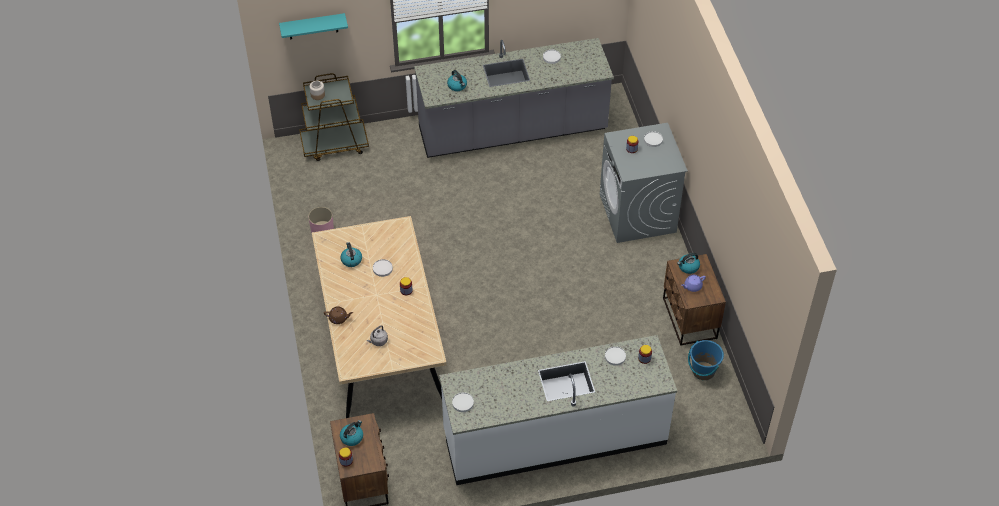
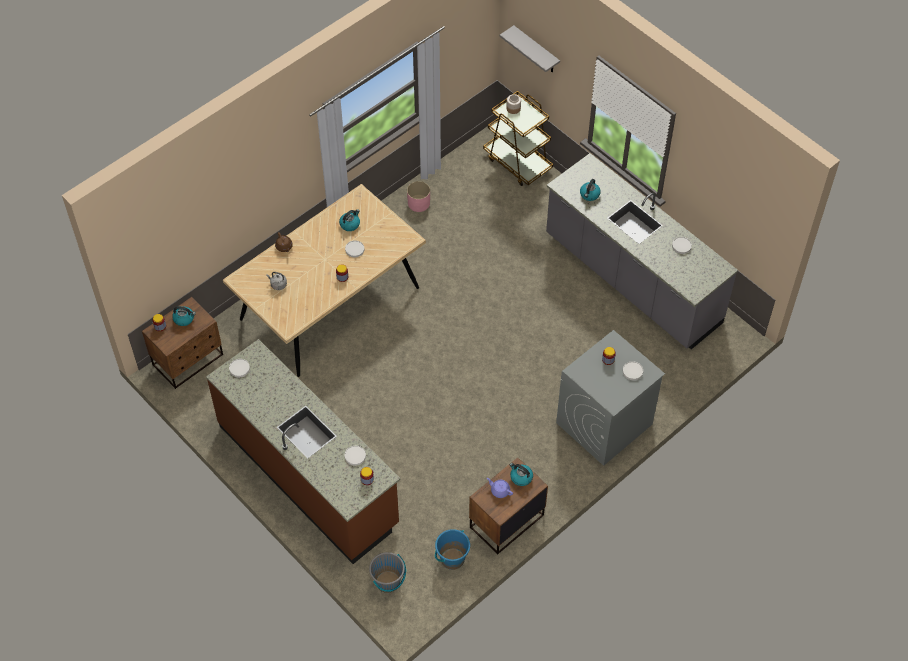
camera: 60 degrees right, 5 degrees up
turquoise shelf [279,13,348,39] -> grey shelf [499,25,560,72]
white counter [439,335,677,485] -> brown counter [206,339,401,564]
none -> grey bucket [369,552,406,593]

